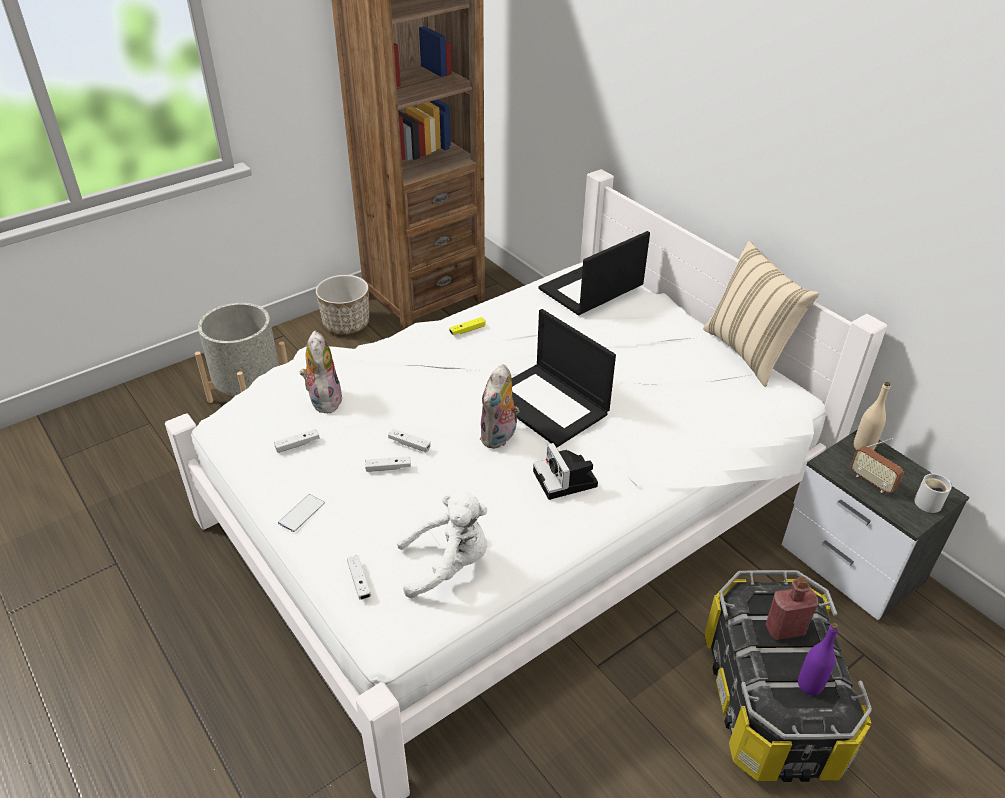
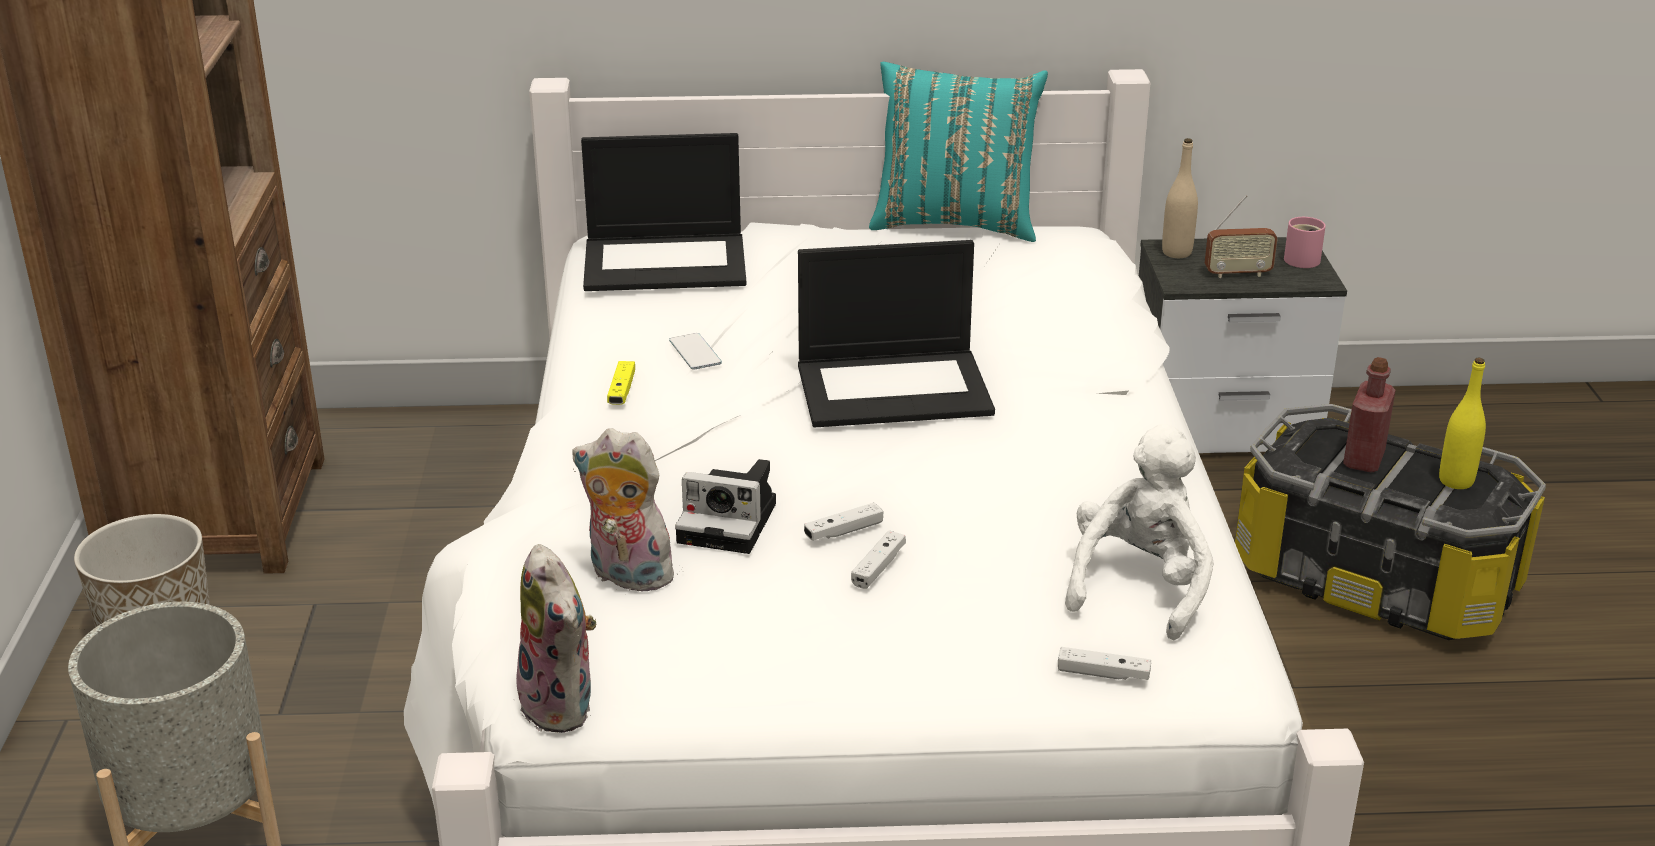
camera: 55 degrees left, 10 degrees down
white game controller [274,429,320,453] -> none
phone [278,494,325,532] -> phone moved to [669,333,722,370]
plush toy [480,364,520,449] -> plush toy moved to [516,544,596,733]
camera [533,443,598,500] -> camera moved to [675,459,776,554]
laptop [538,231,650,315] -> laptop turned 90 degrees counterclockwise [581,133,746,291]
beige pillow [703,241,819,387] -> turquoise pillow [869,62,1048,242]
purple bottle [798,623,839,695] -> yellow bottle [1439,358,1486,489]
white mug [914,474,952,513] -> pink mug [1284,217,1326,268]

